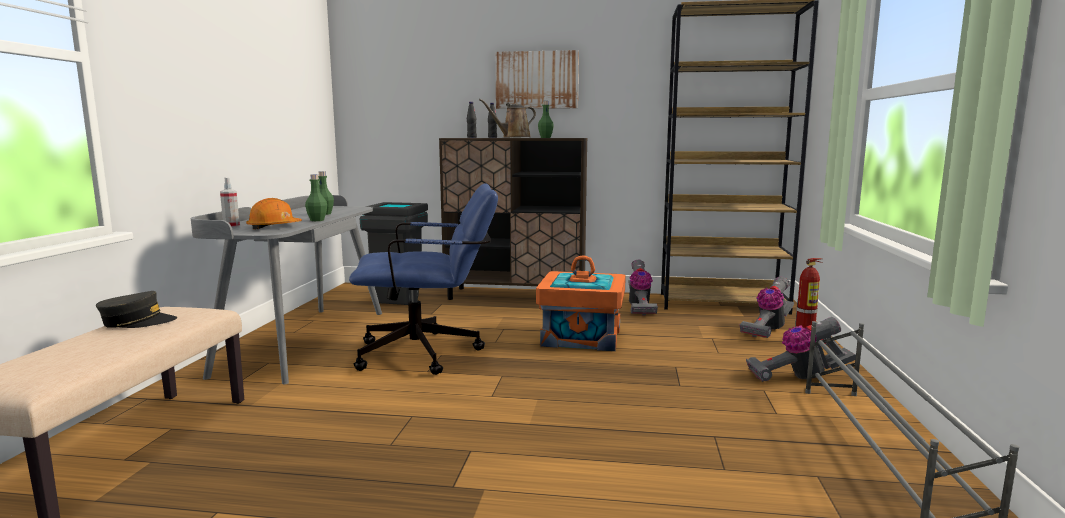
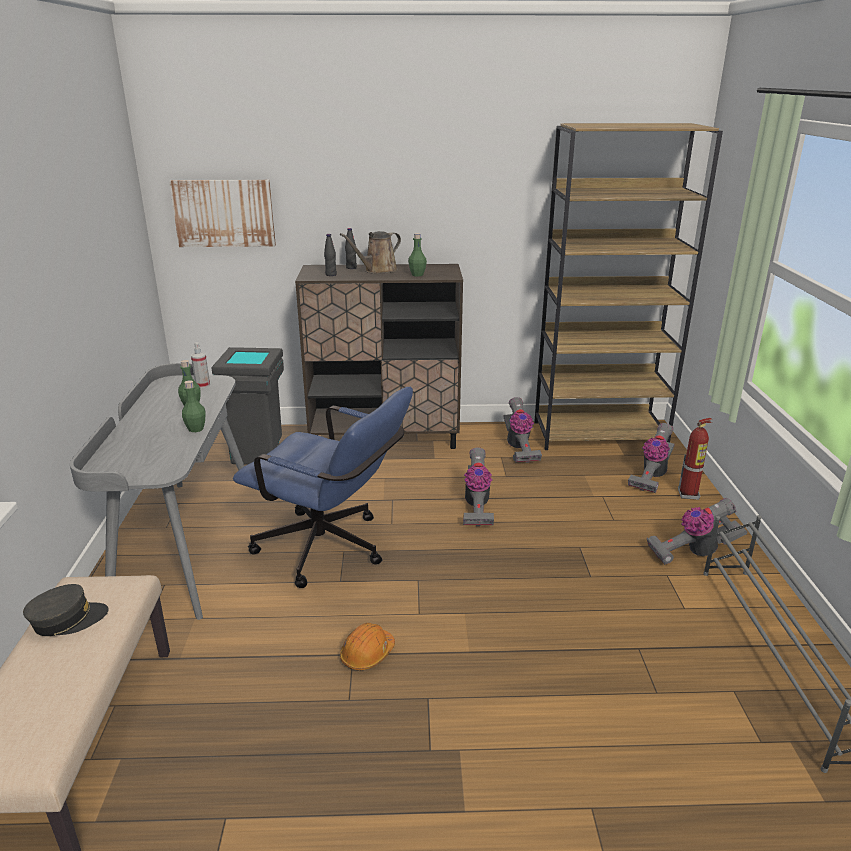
camera: 10 degrees left, 15 degrees up
spray bottle [220,178,240,228] -> spray bottle moved to [191,342,210,388]
orange hard hat [246,198,302,229] -> orange hard hat moved to [340,623,395,671]
blue office chair [349,183,498,375] -> blue office chair turned 45 degrees clockwise [233,387,413,588]
picture [495,50,579,109] -> picture moved to [169,180,276,247]
orange storage box [536,256,626,351] -> vacuum cleaner [463,448,494,526]

